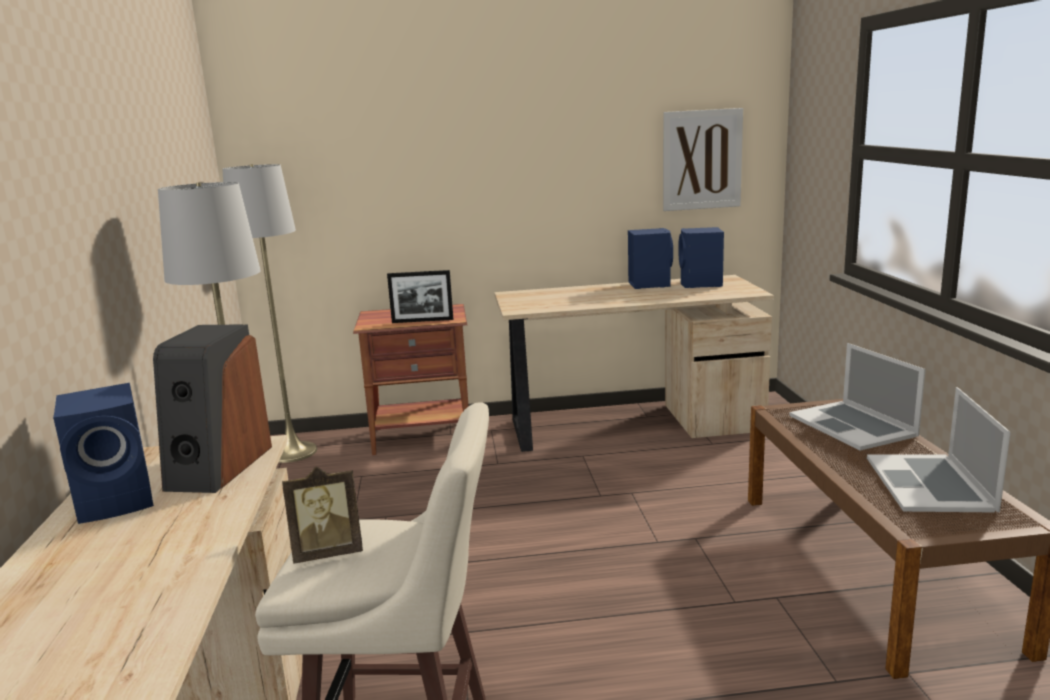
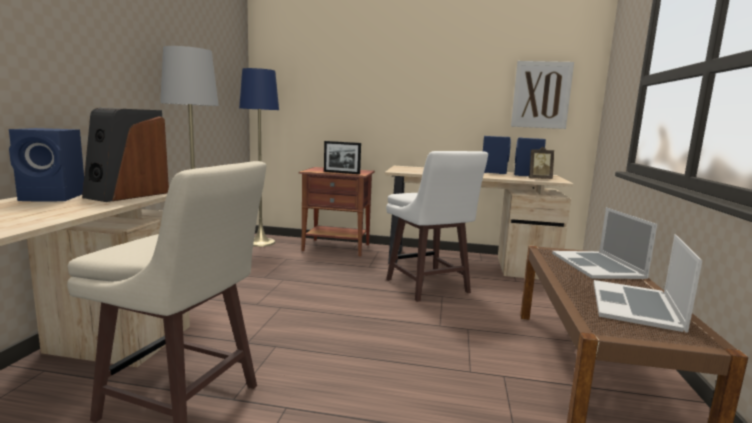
camera: 15 degrees right, 5 degrees down
grey floor lamp [223,164,317,463] -> blue floor lamp [239,68,279,247]
picture frame [282,466,363,564] -> picture frame moved to [529,147,554,179]
none -> white stool [386,151,488,302]

